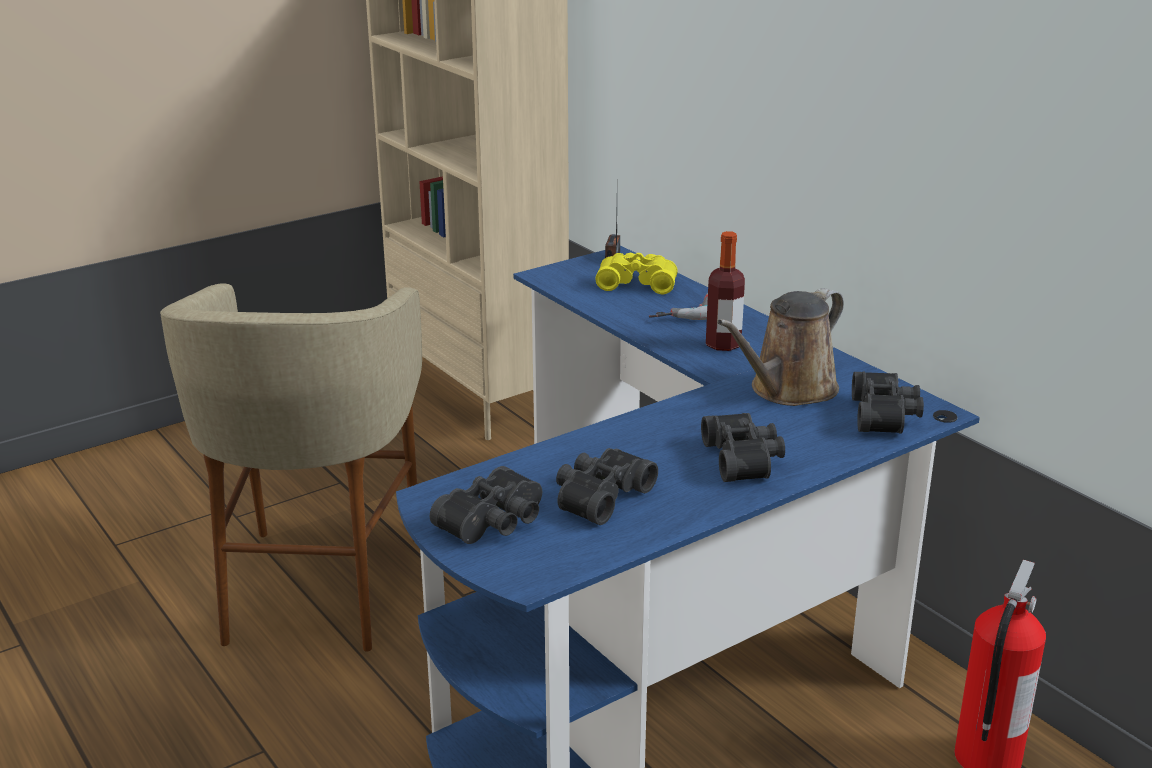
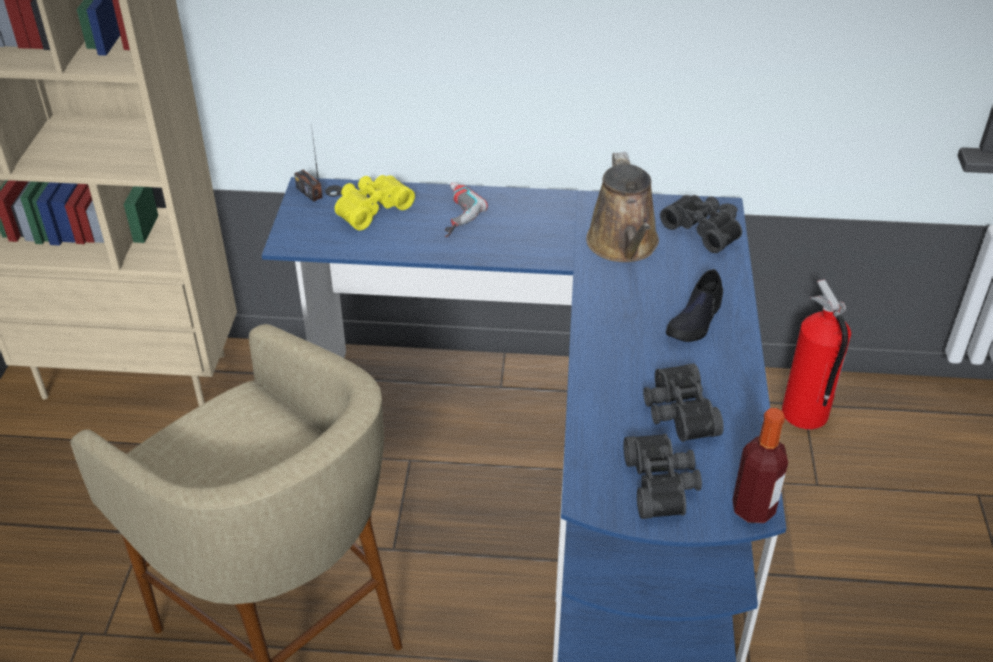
camera: 50 degrees left, 15 degrees up
black binoculars [701,413,785,482] -> black shoe [666,269,723,342]
bottle [706,231,745,351] -> bottle moved to [733,408,788,523]

